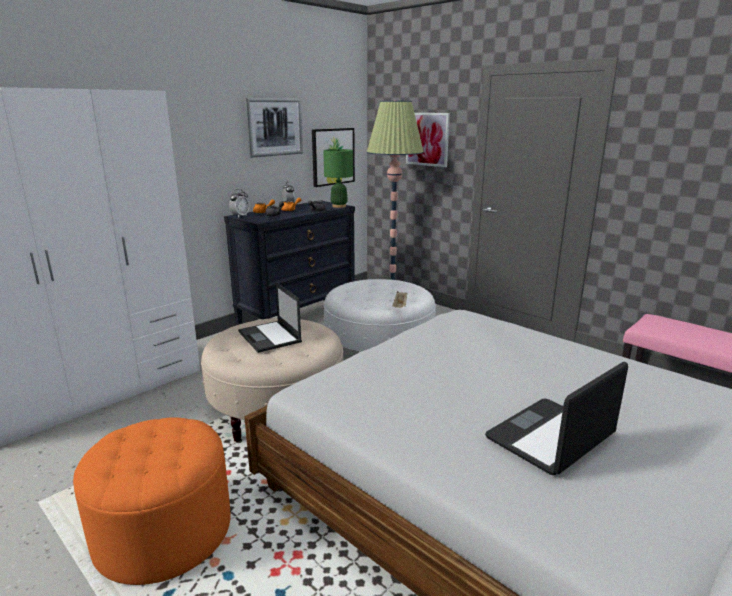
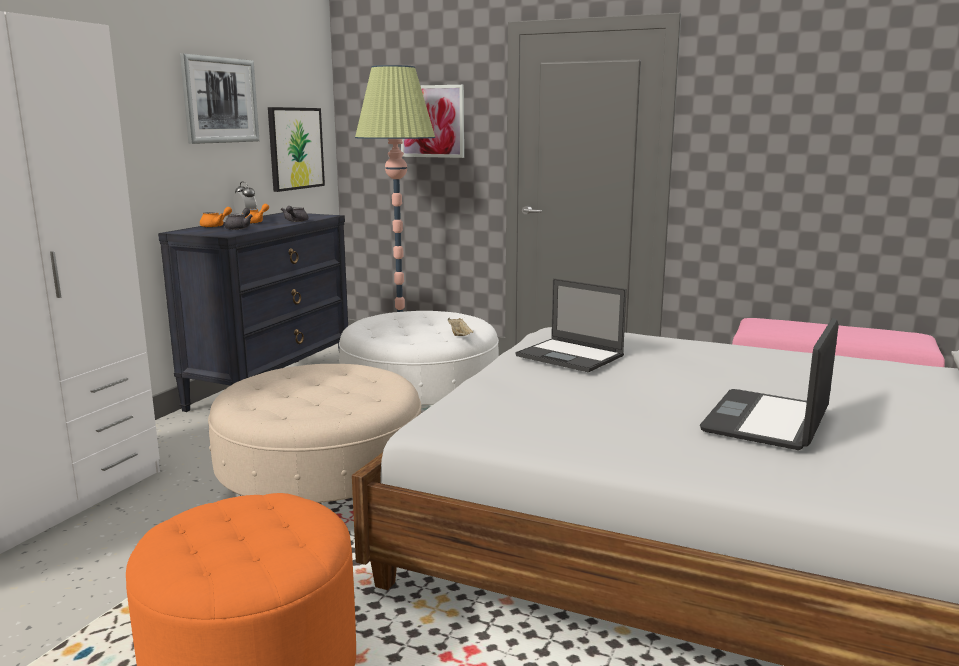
camera: 20 degrees left, 5 degrees down
alarm clock [229,189,250,218] -> none
laptop [238,282,302,353] -> laptop moved to [516,278,627,372]
green table lamp [323,148,353,208] -> none

